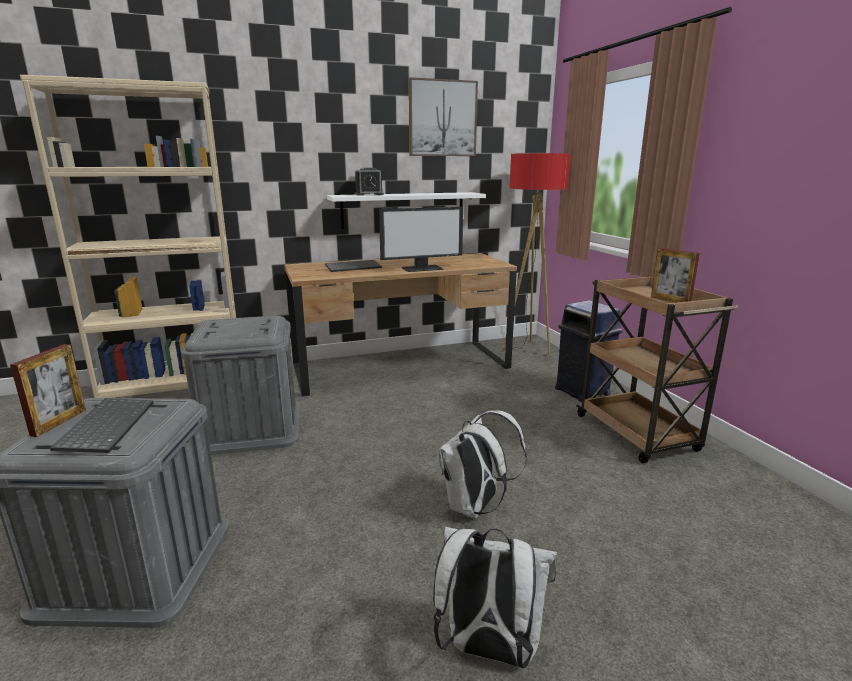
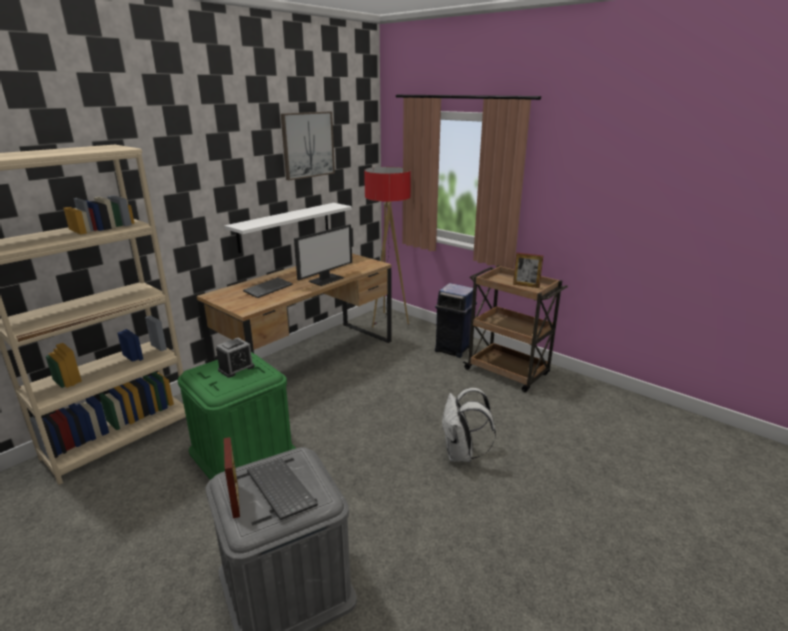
camera: 30 degrees left, 5 degrees up
grey storage box [181,316,300,455] -> green storage box [177,352,296,480]
alarm clock [355,167,384,195] -> alarm clock moved to [216,338,255,378]
white backpack [433,527,557,668] -> none

